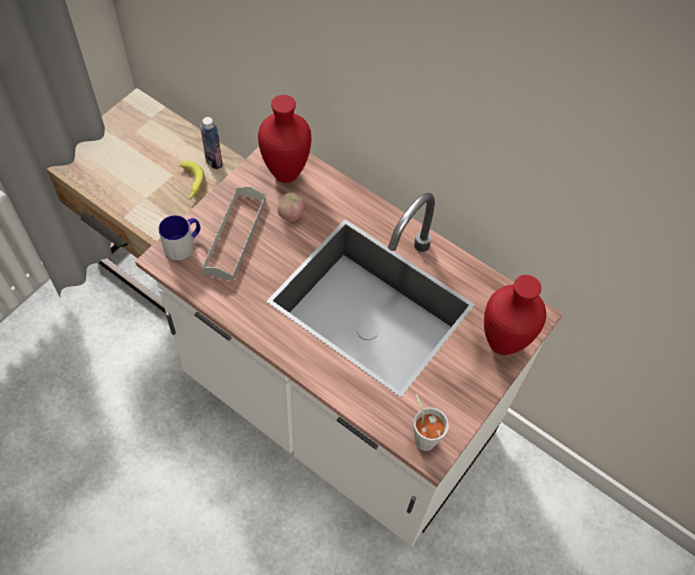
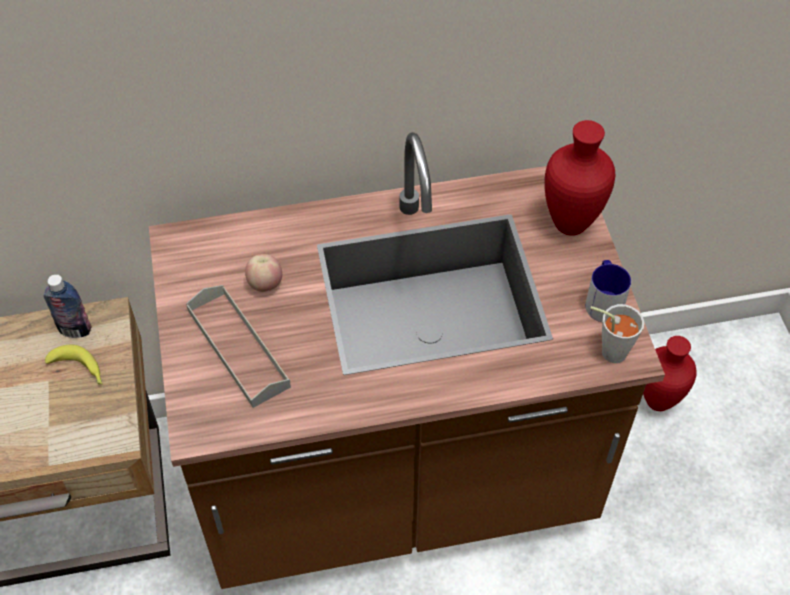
camera: 45 degrees left, 5 degrees down
white counter [135,147,563,547] -> brown counter [149,132,665,589]
mug [158,215,200,260] -> mug moved to [585,260,631,322]
red vase [258,95,311,183] -> red vase moved to [643,336,697,411]

